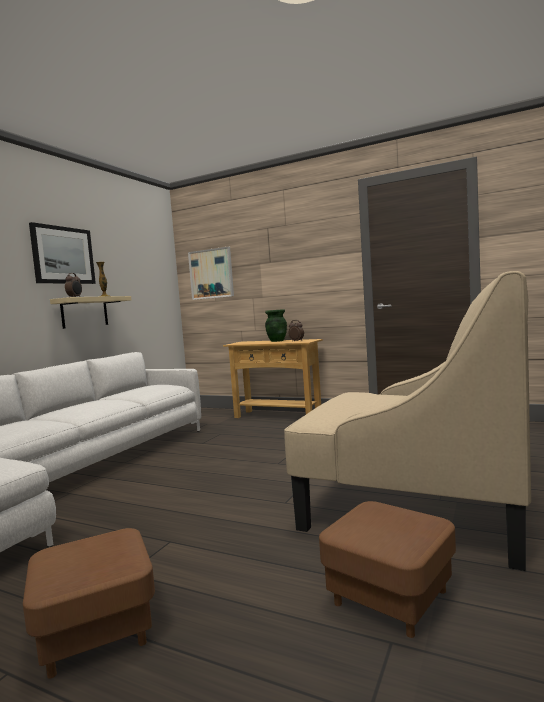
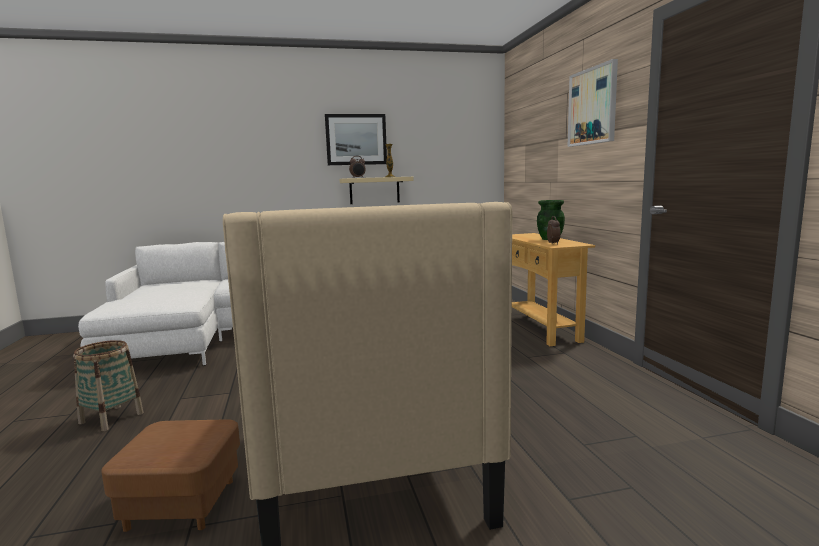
camera: 50 degrees right, 5 degrees up
brown ottoman [23,528,155,679] -> basket [73,340,144,431]
picture [188,247,234,300] -> picture moved to [568,59,618,147]

